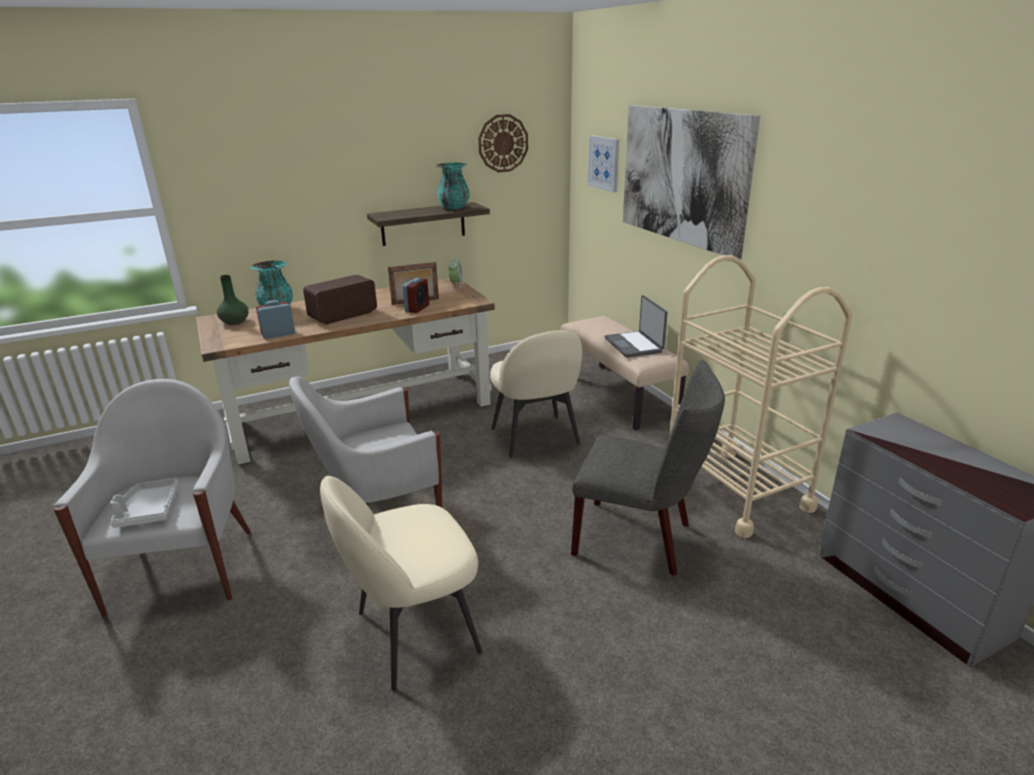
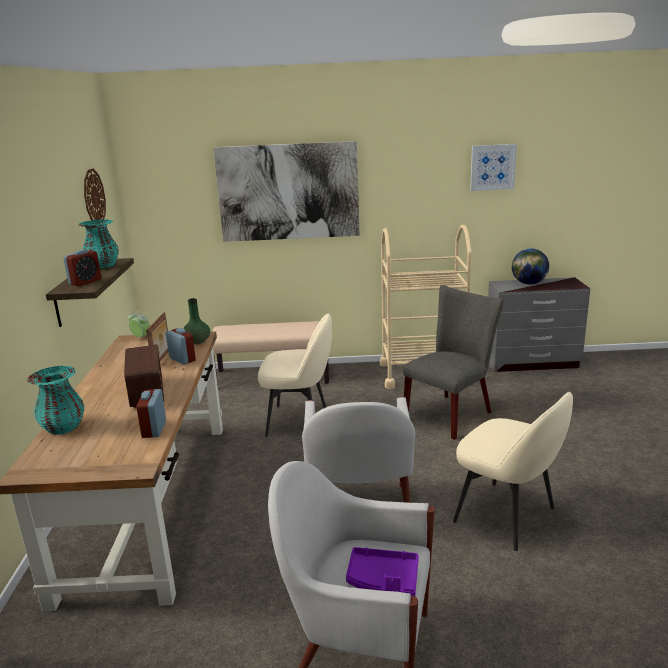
camera: 65 degrees left, 5 degrees down
grey tray [110,478,179,528] -> purple tray [346,547,419,596]
green vase [217,275,249,325] -> green vase moved to [183,298,210,344]
beige chair [320,476,482,691] -> beige chair turned 45 degrees counterclockwise [453,392,573,551]
picture [588,135,619,193] -> picture moved to [470,144,517,191]
laptop [604,295,668,358] -> none
none -> alarm clock [63,250,101,286]
none -> globe [512,249,549,284]

